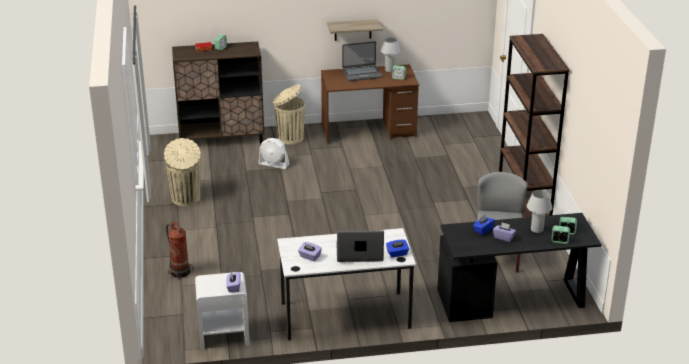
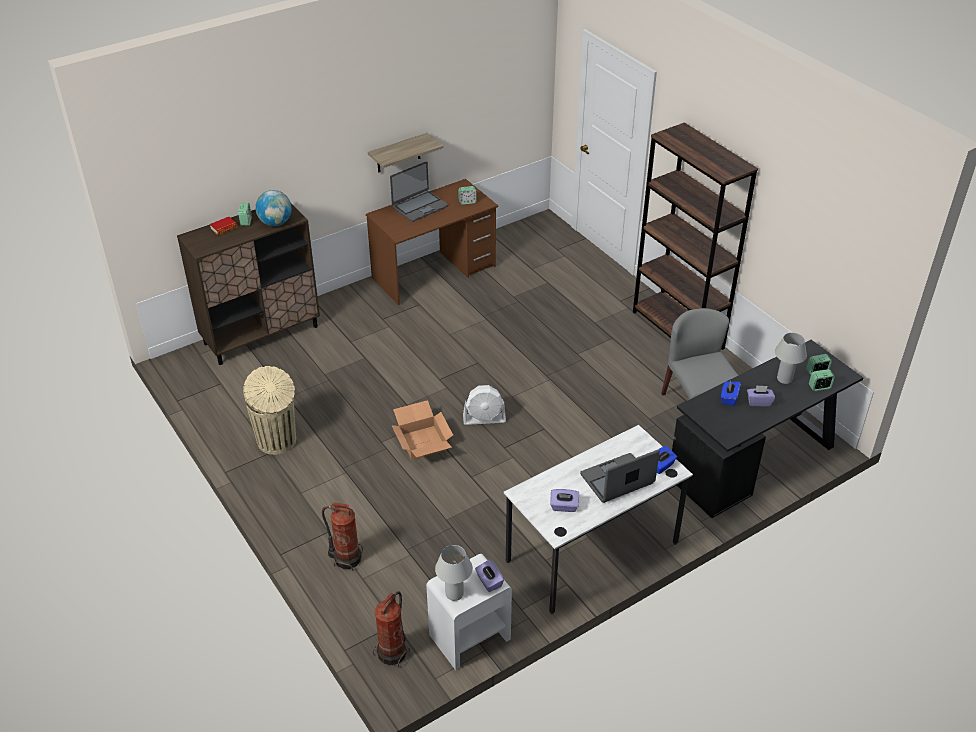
camera: 25 degrees left, 10 degrees up
white fan [258,138,290,169] -> white fan moved to [463,385,506,425]
beige trash can [272,84,306,145] -> none
white table lamp [381,37,400,72] -> white table lamp moved to [435,545,473,601]
none -> globe [255,190,292,226]
none -> fire extinguisher [373,591,410,667]
none -> cardboard box [392,400,453,460]

